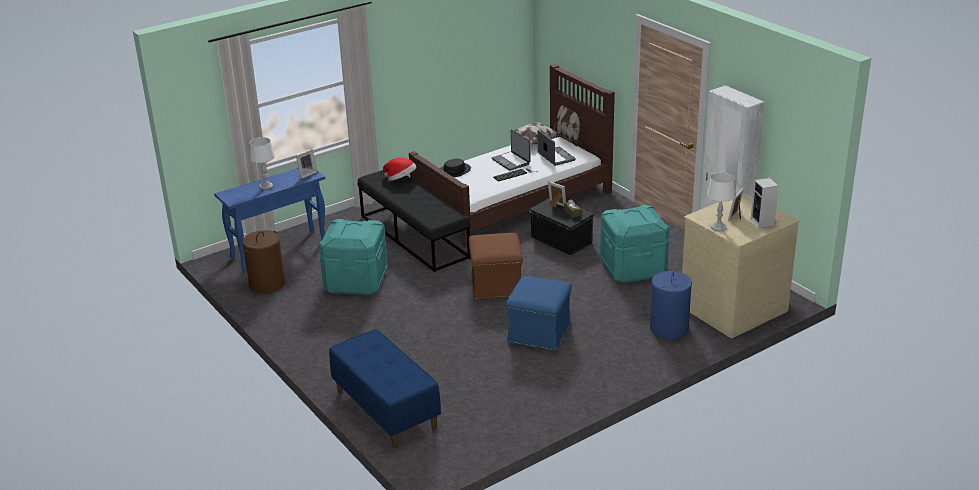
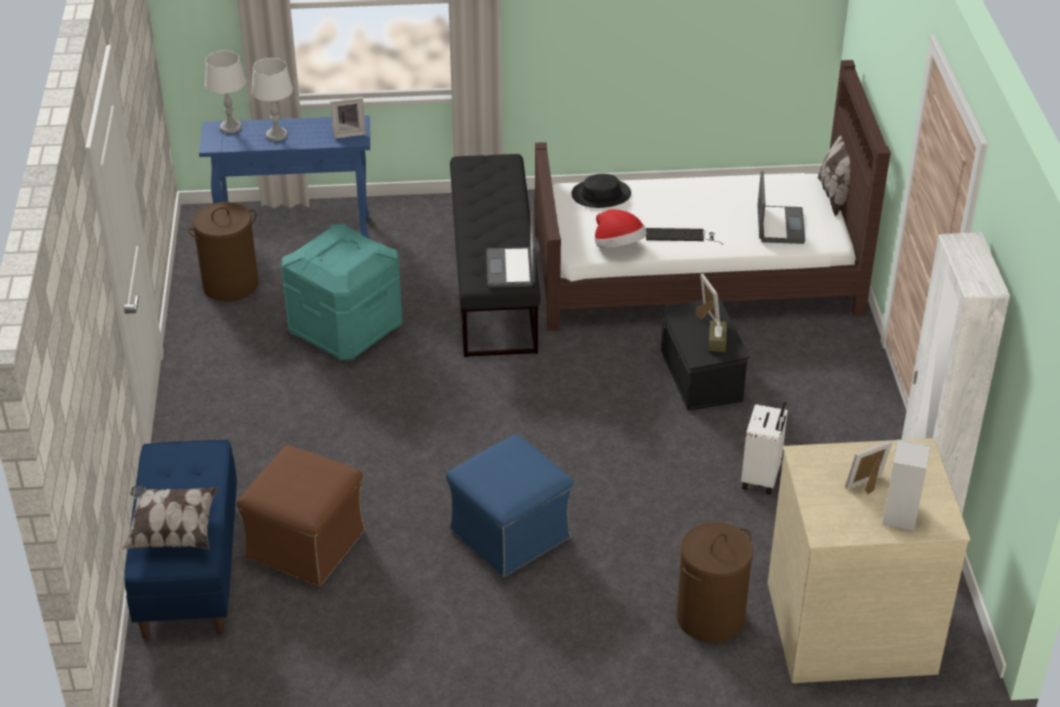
camera: 30 degrees right, 10 degrees up
hat [383,157,416,181] -> hat moved to [595,209,647,248]
brown ottoman [469,233,523,299] -> brown ottoman moved to [237,445,365,587]
laptop [492,130,530,171] -> laptop moved to [486,212,535,288]
pillow [508,122,562,145] -> pillow moved to [122,486,218,550]
turquoise storage box [600,205,670,283] -> white suitcase [741,402,788,495]
blue laundry basket [650,271,692,339] -> brown laundry basket [676,522,753,643]
white table lamp [707,172,736,231] -> white table lamp moved to [205,51,246,134]

